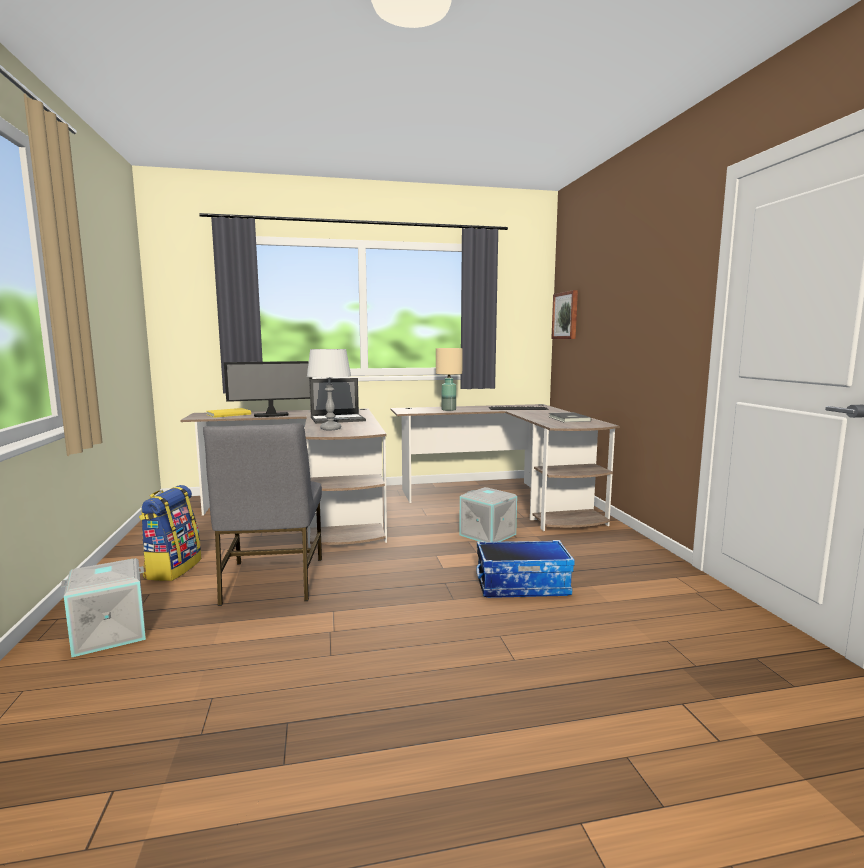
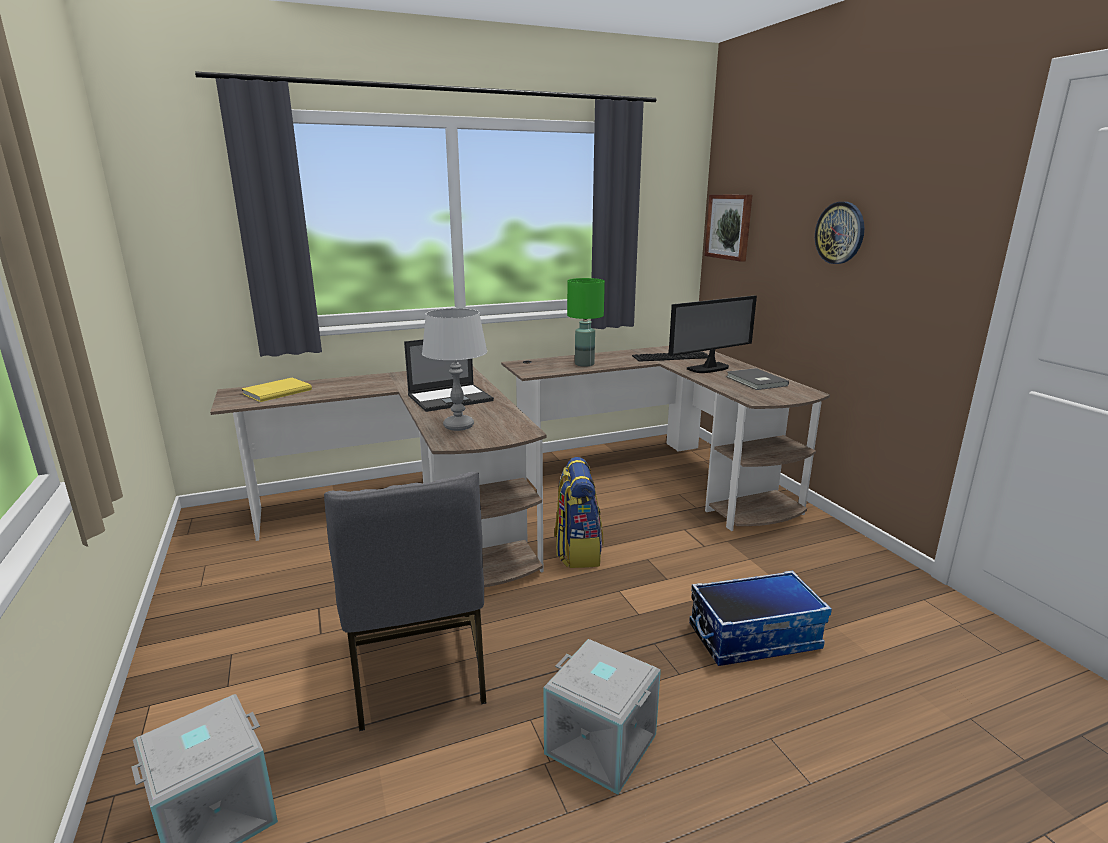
camera: 10 degrees left, 10 degrees up
backpack [139,485,201,581] -> backpack moved to [554,457,603,568]
monitor [224,361,312,417] -> monitor moved to [669,295,757,373]
beige table lamp [436,348,463,411] -> green table lamp [567,278,605,367]
grey storage box [459,487,517,542] -> grey storage box moved to [544,639,661,795]
none -> wall clock [815,202,864,264]

